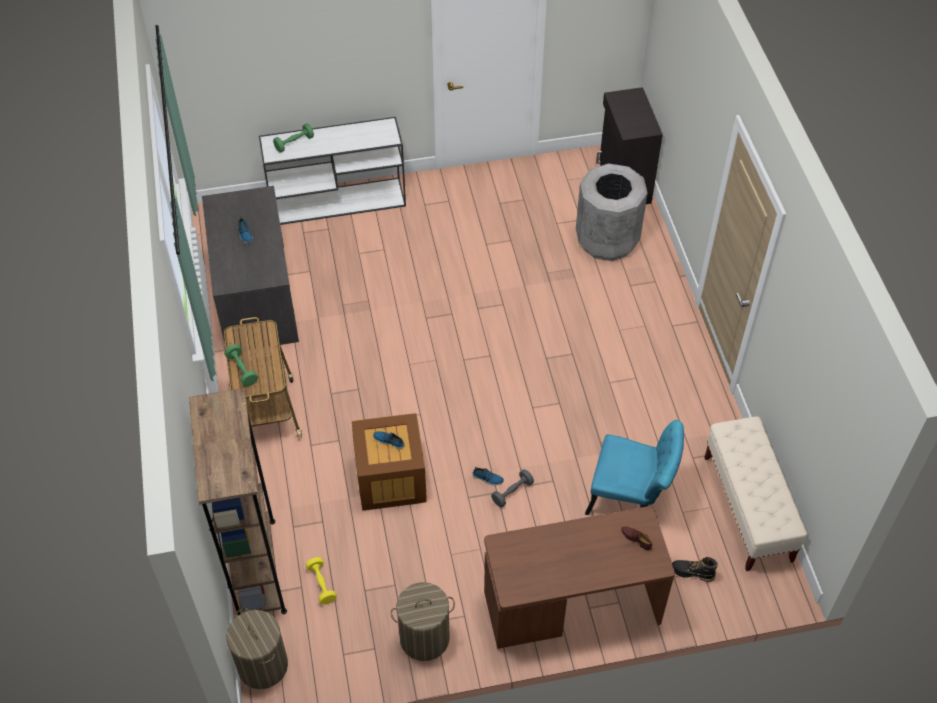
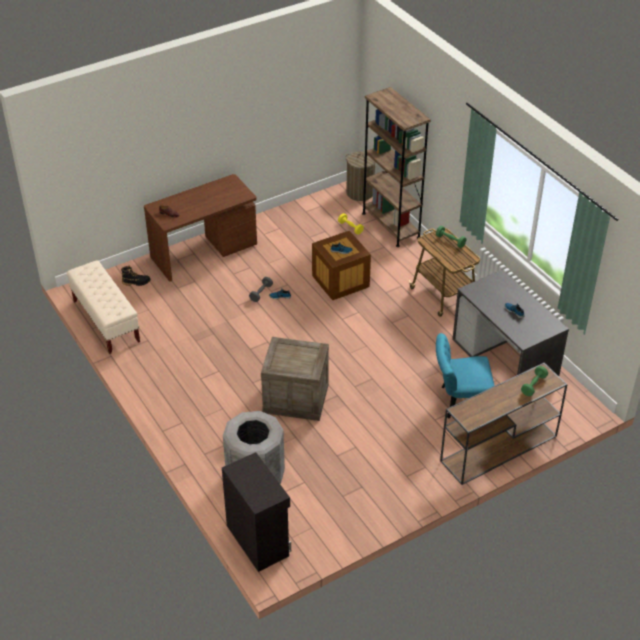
camera: 160 degrees right, 10 degrees down
white console table [259,117,406,225] -> brown console table [440,363,568,485]
laundry basket [391,582,455,661] -> none
turquoise chair [585,420,684,515] -> turquoise chair moved to [436,333,495,418]
none -> crate [261,337,329,421]

